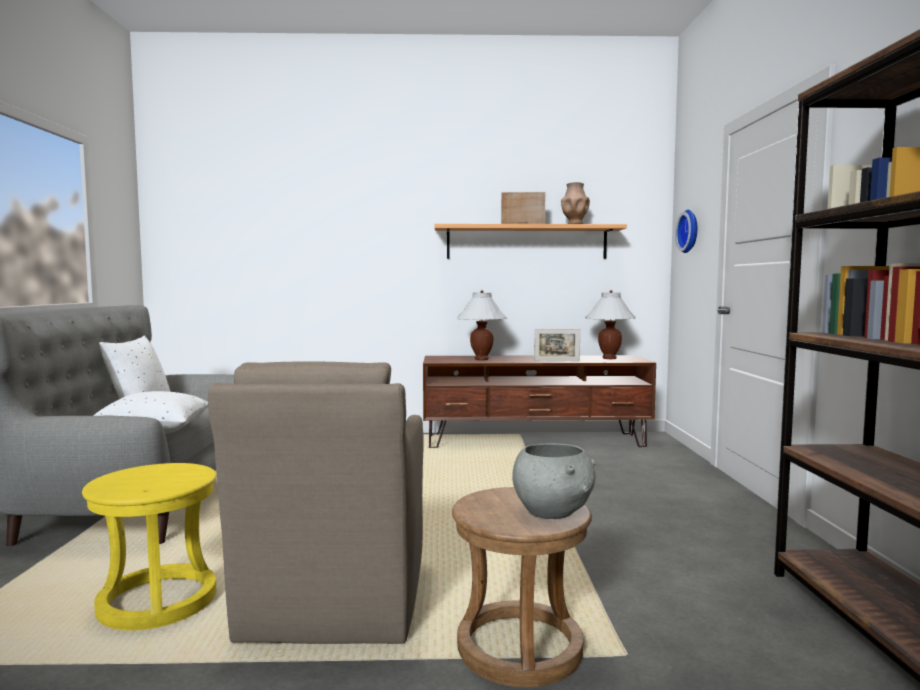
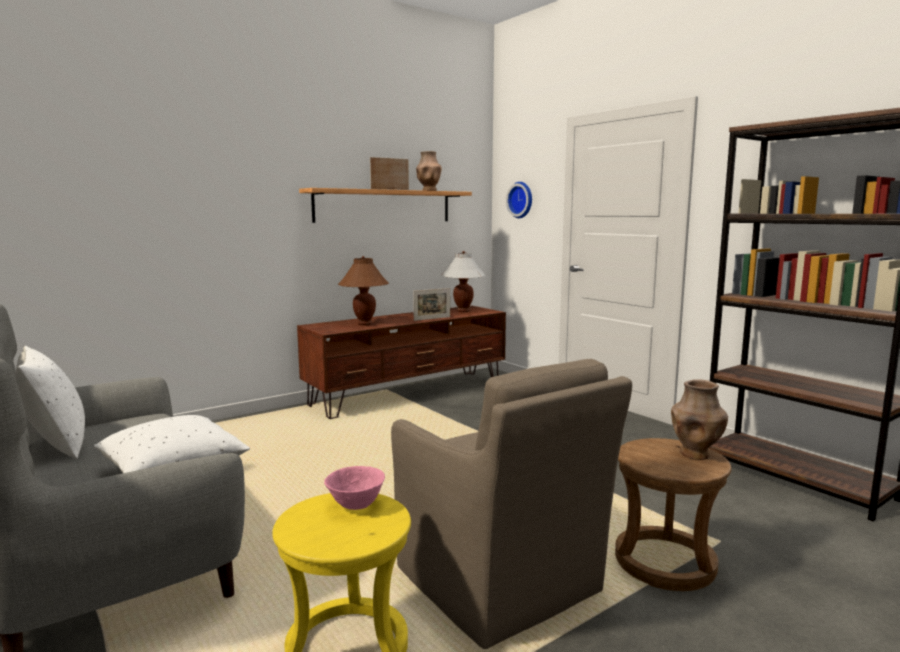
camera: 35 degrees left, 5 degrees up
white table lamp [456,290,508,360] -> brown table lamp [338,256,389,325]
grey bowl [512,443,596,519] -> brown vase [671,379,728,460]
none -> pink bowl [324,466,385,510]

